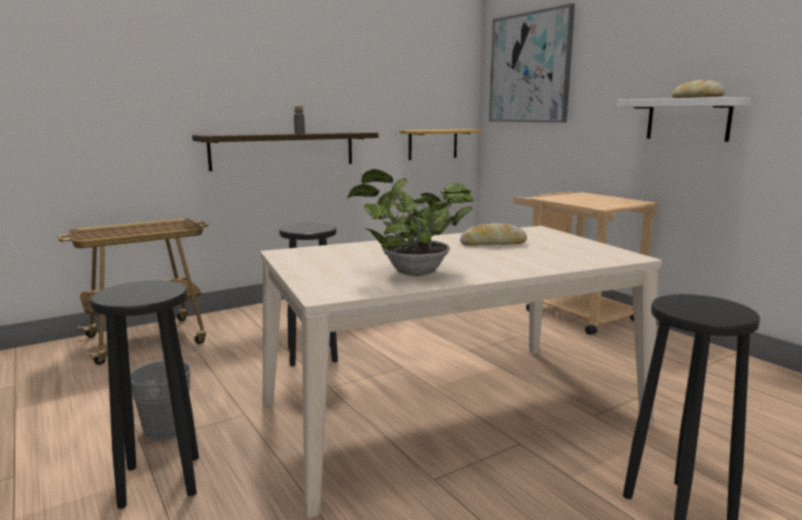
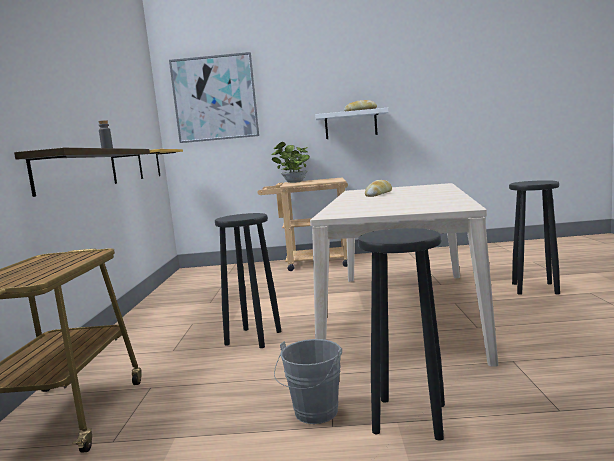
camera: 55 degrees left, 5 degrees down
potted plant [347,169,474,276] -> potted plant moved to [271,142,310,183]

